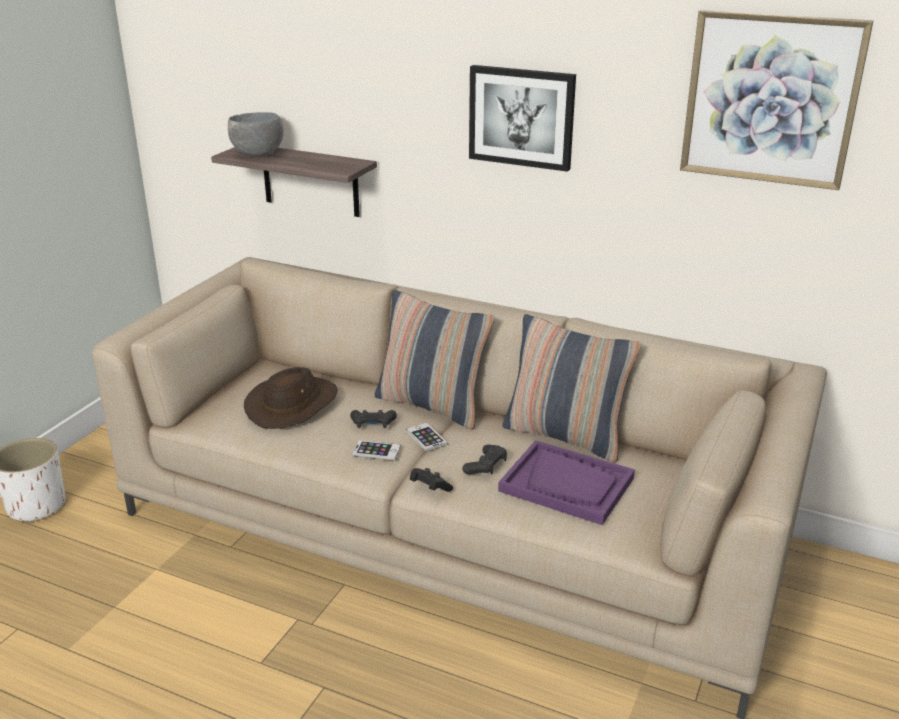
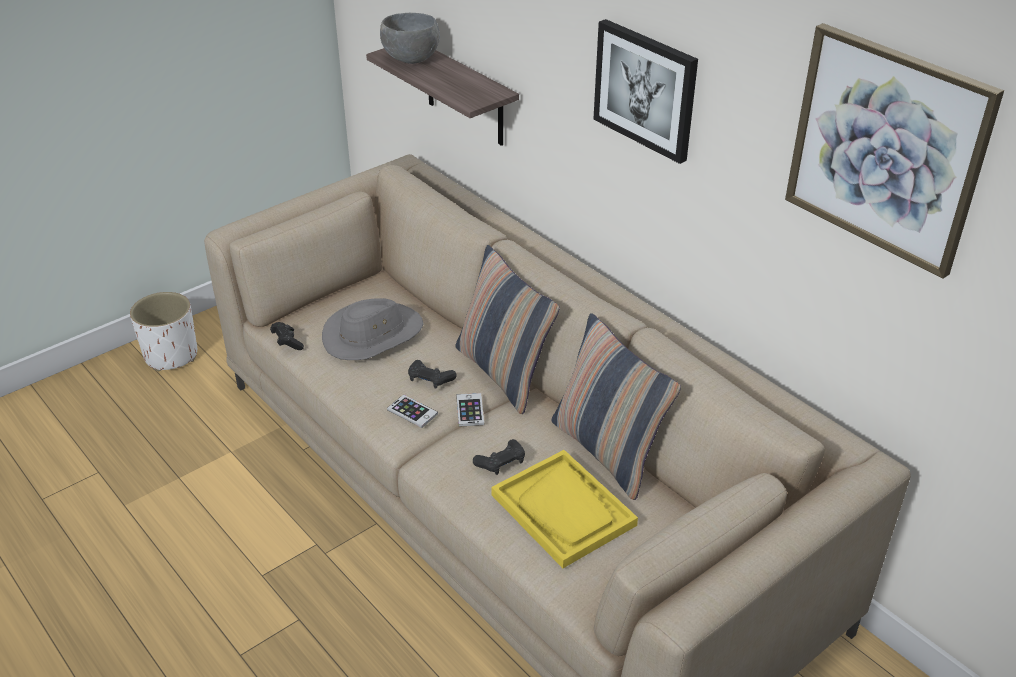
camera: 25 degrees right, 10 degrees up
brown hat [244,367,338,429] -> grey hat [322,298,424,360]
black game controller [410,468,453,492] -> black game controller moved to [270,322,304,350]
purple tray [498,440,635,525] -> yellow tray [491,450,638,568]

